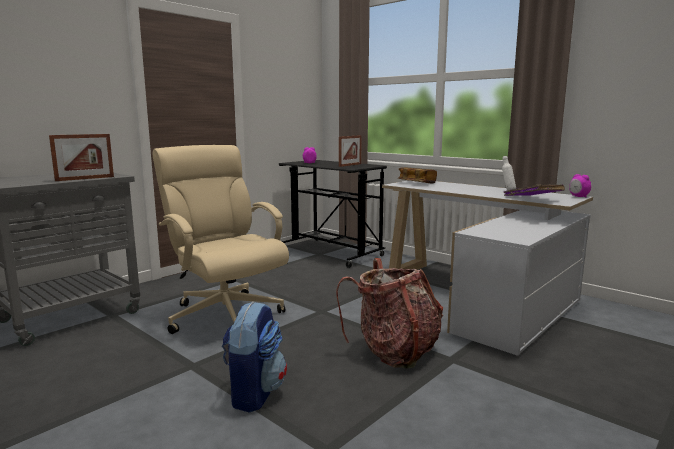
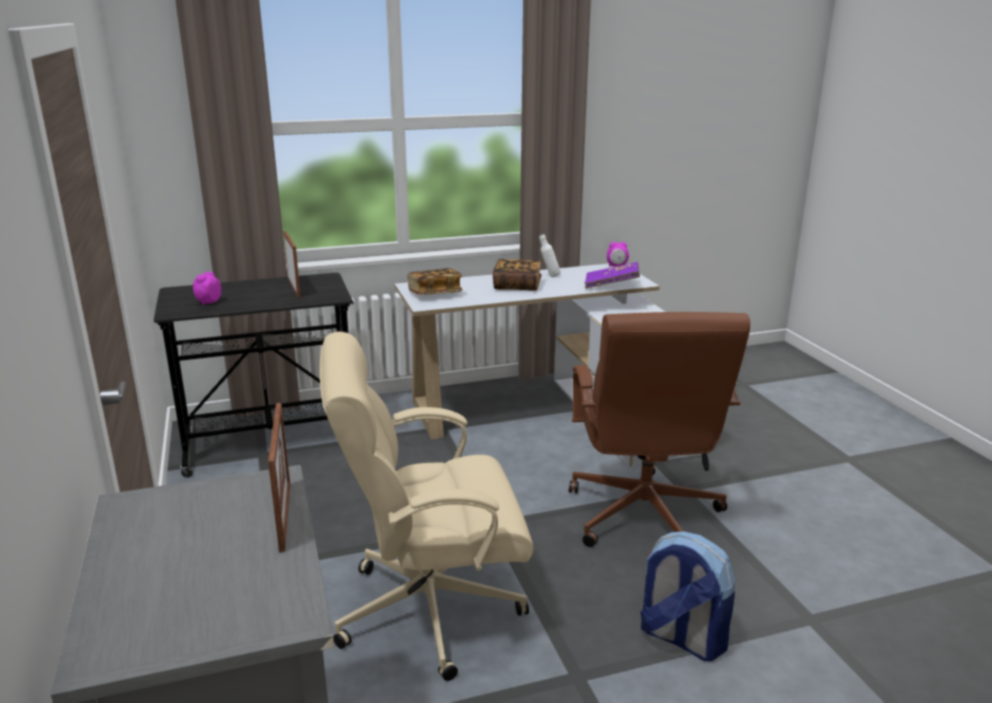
camera: 60 degrees left, 10 degrees up
backpack [336,258,443,369] -> brown office chair [569,312,750,547]
none -> book [493,259,542,291]

